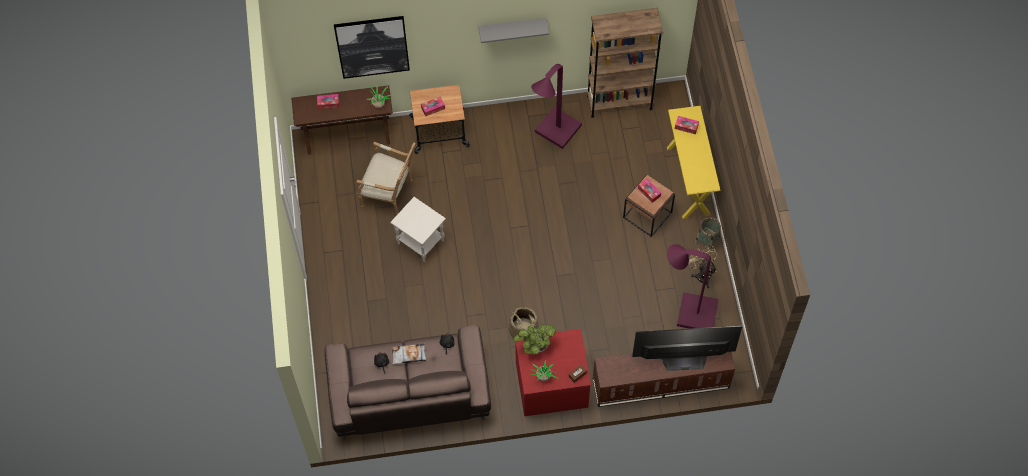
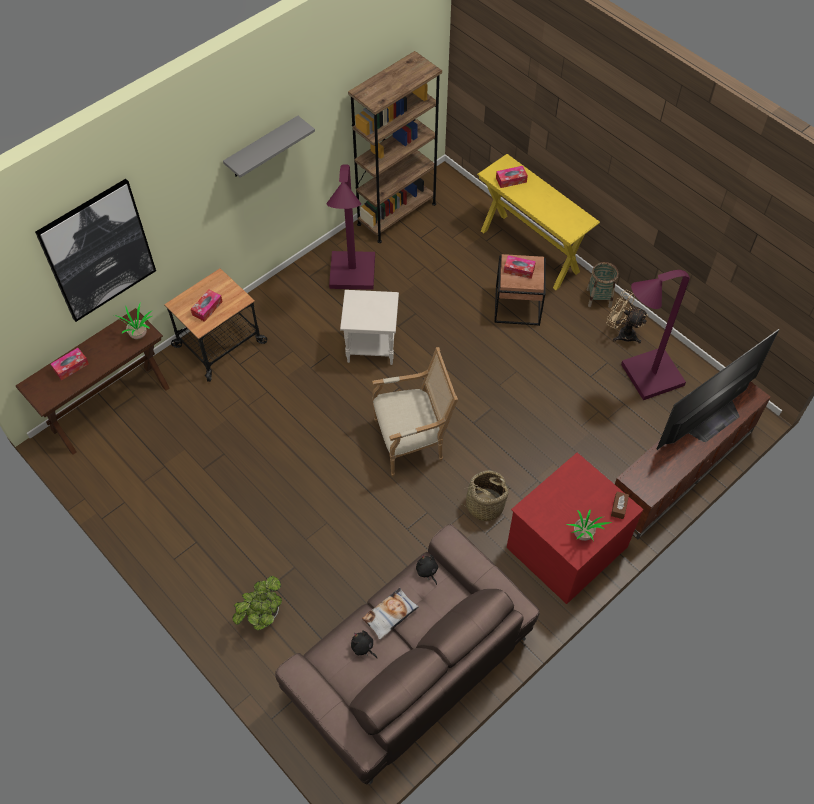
camera: 35 degrees left, 5 degrees down
armchair [356,142,416,215] -> armchair moved to [372,347,458,476]
white side table [390,197,446,262] -> white side table moved to [340,290,399,365]
potted plant [514,324,556,354] -> potted plant moved to [233,576,282,630]

